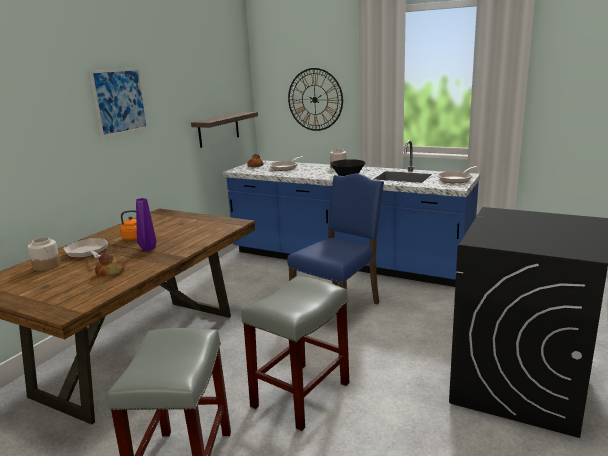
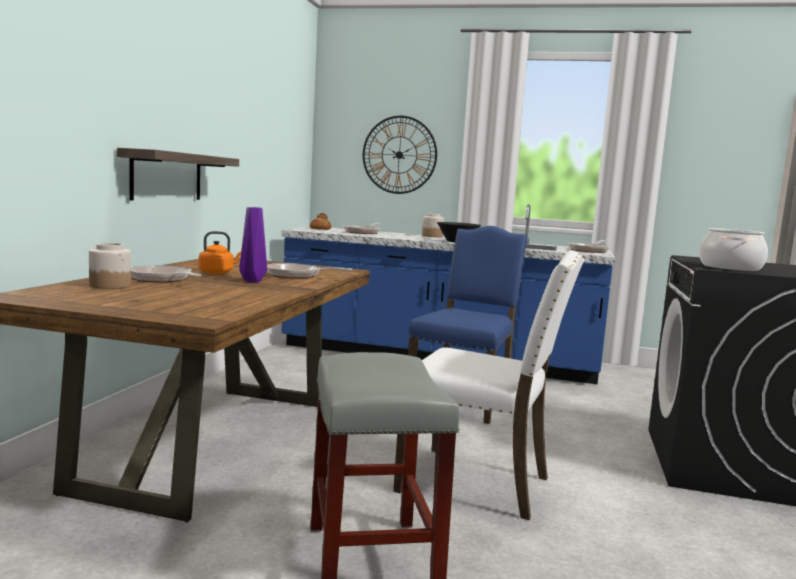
camera: 15 degrees left, 10 degrees down
picture [90,68,148,138] -> none
bread [95,253,125,276] -> none
shelf [191,112,258,148] -> shelf moved to [117,148,239,201]
grey stool [241,276,349,431] -> white chair [393,250,585,520]
none -> frying pan [267,263,353,279]
none -> cooking pot [699,228,768,271]

